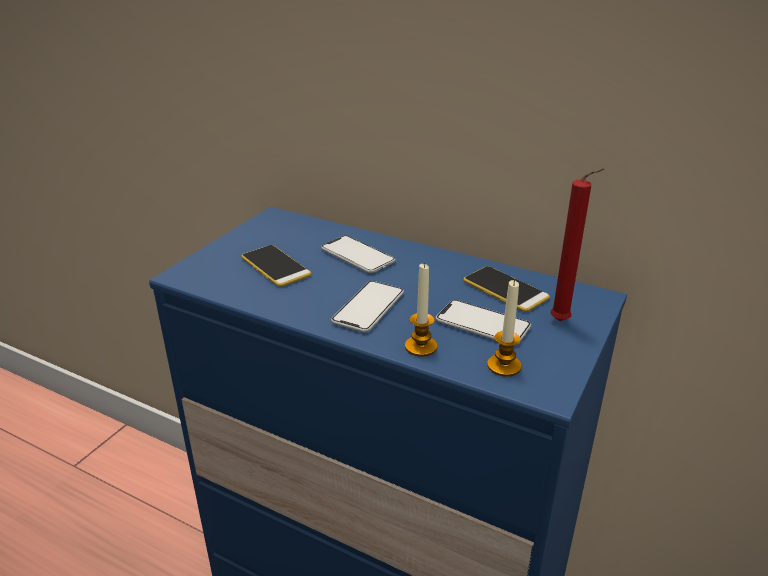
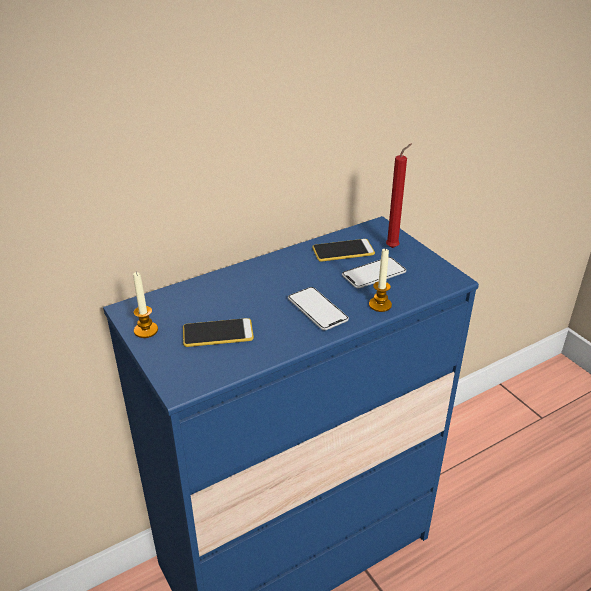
camera: 60 degrees left, 5 degrees up
phone [321,236,395,273] -> none
candle [487,280,522,377] -> candle moved to [133,272,158,338]

